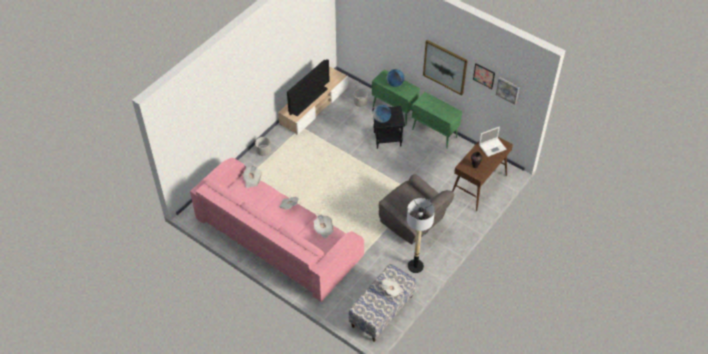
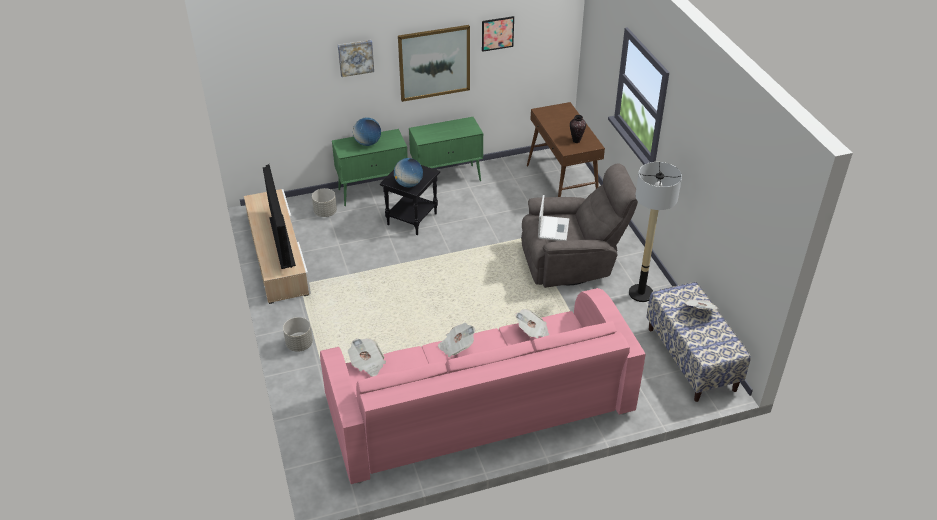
camera: 55 degrees left, 10 degrees down
laptop [479,126,506,157] -> laptop moved to [538,195,569,241]
picture [496,78,519,104] -> picture moved to [338,40,374,77]

